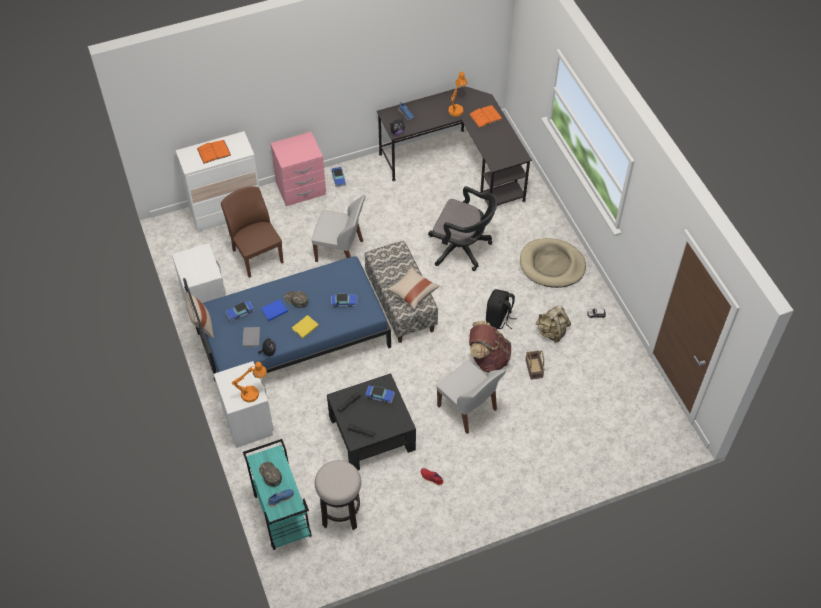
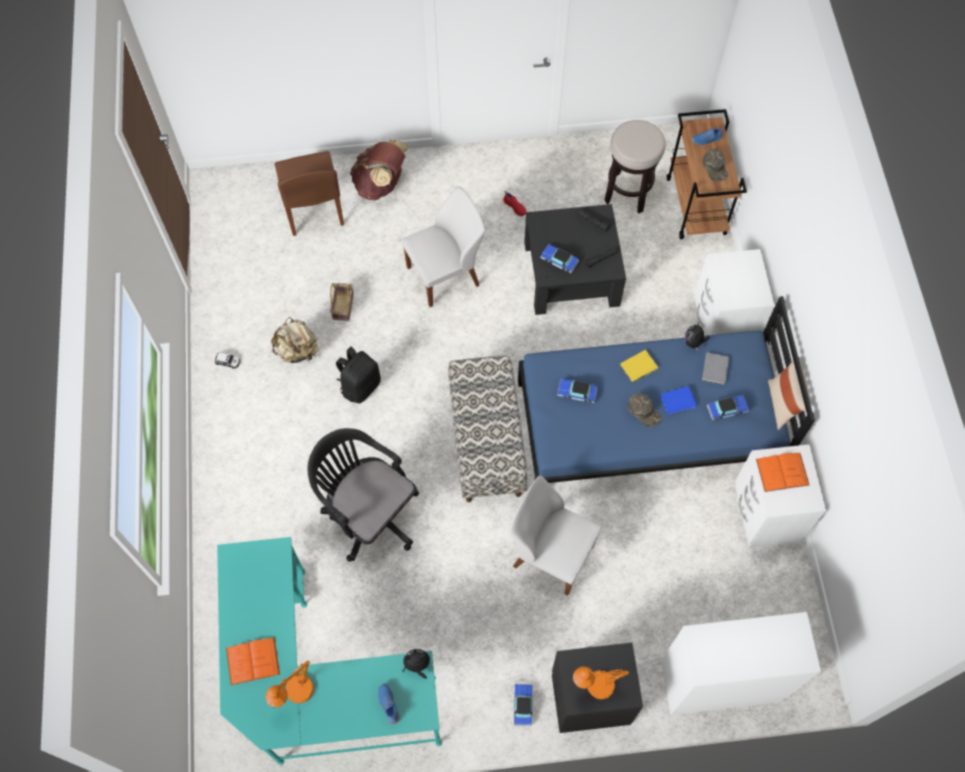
camera: 165 degrees left, 10 degrees up
orange book [197,140,231,164] -> orange book moved to [756,453,810,492]
brown chair [221,186,284,278] -> brown chair moved to [274,151,344,236]
orange table lamp [232,362,267,402] -> orange table lamp moved to [573,666,629,699]
turquoise cart [243,439,312,550] -> brown cart [666,109,747,239]
pink nightstand [270,132,326,206] -> black nightstand [552,643,643,733]
black desk [377,86,532,207] -> turquoise desk [217,537,442,765]
beige pillow [387,267,440,310] -> none
white chair [437,360,506,434] -> white chair turned 90 degrees clockwise [402,186,485,307]
brown backpack [469,321,511,373] -> brown backpack moved to [350,139,408,200]
beige dog bed [520,238,586,288] -> none

